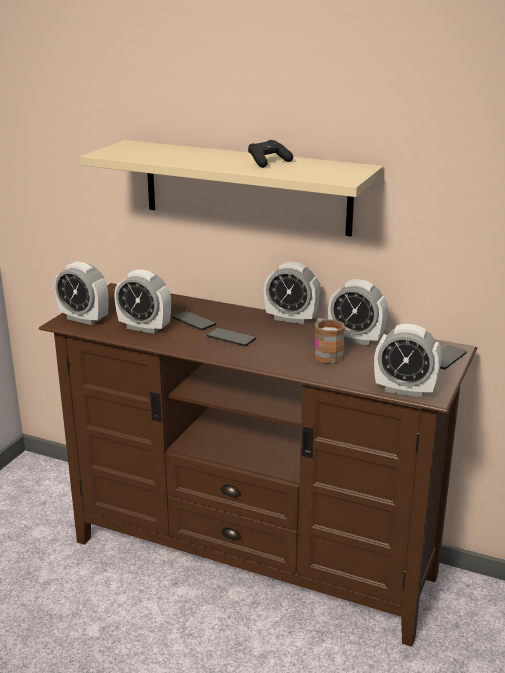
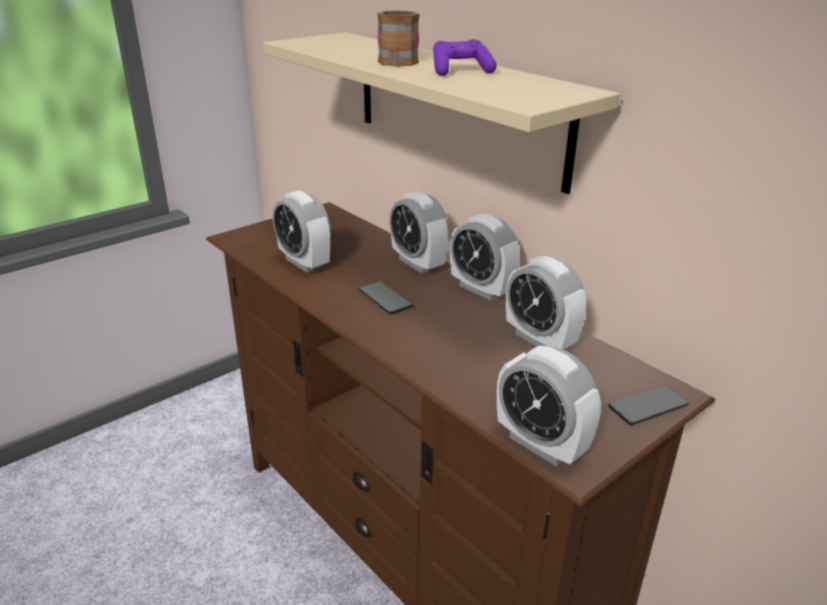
camera: 25 degrees right, 5 degrees up
alarm clock [55,261,109,325] -> alarm clock moved to [389,191,449,273]
phone [173,311,216,330] -> none
black game controller [248,140,293,168] -> purple game controller [433,39,497,76]
mug [314,318,345,364] -> mug moved to [377,10,419,67]

